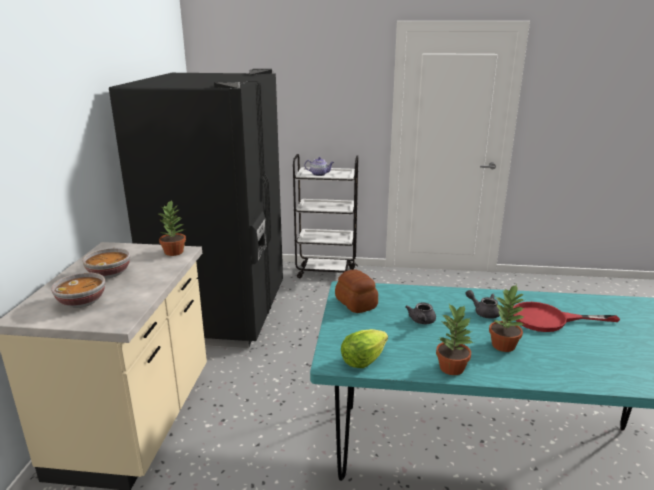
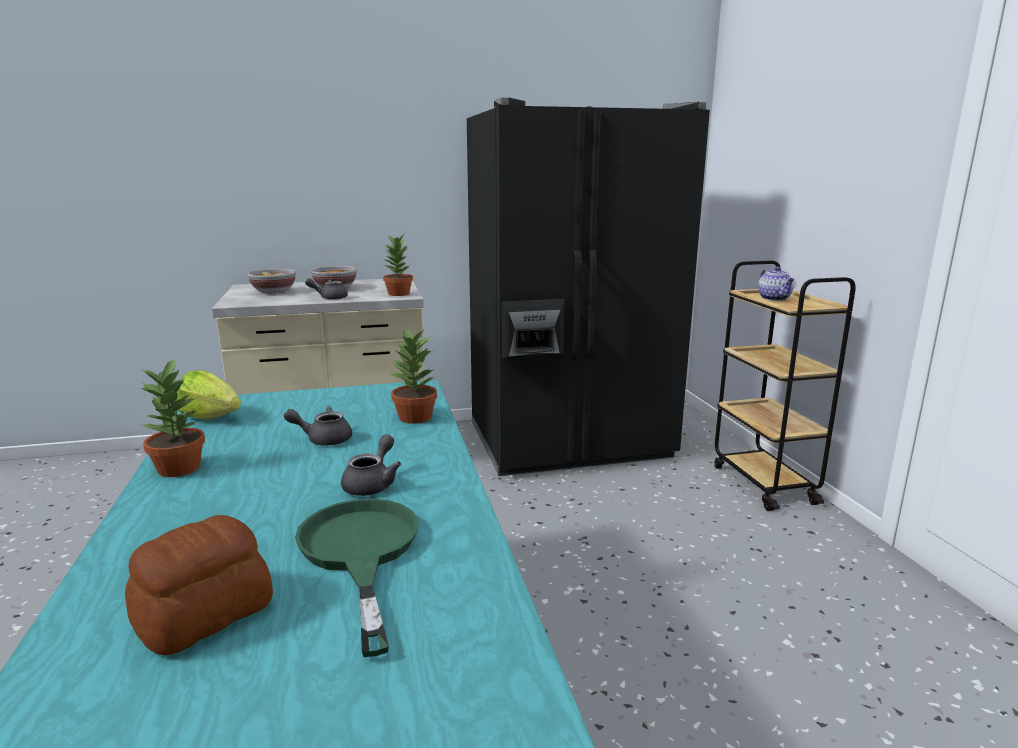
camera: 70 degrees right, 5 degrees down
white cart [293,154,358,278] -> brown cart [714,261,856,511]
bread [335,270,378,313] -> bread moved to [125,515,273,656]
potted plant [489,284,525,352] -> potted plant moved to [389,328,437,424]
red frying pan [513,302,620,332] -> green frying pan [295,499,418,657]
none -> grey teapot [305,278,348,300]

